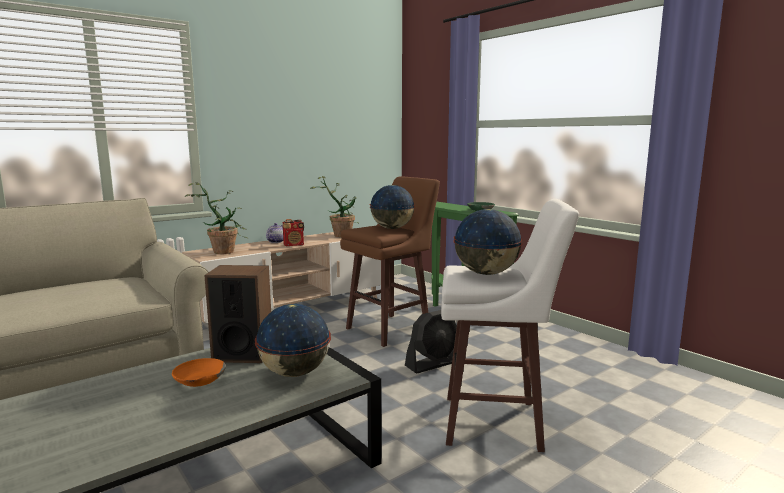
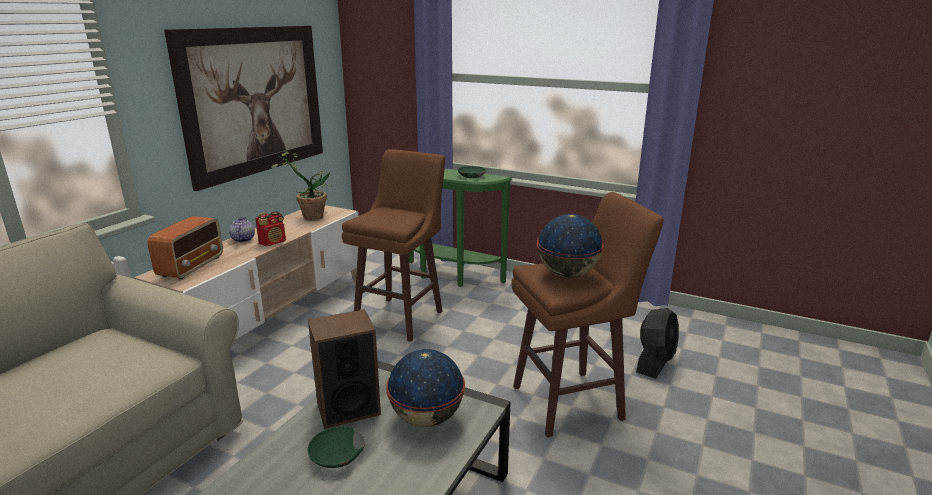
camera: 25 degrees left, 10 degrees up
orange bowl [172,358,226,387] -> green bowl [307,426,365,468]
potted plant [184,182,247,254] -> radio [147,216,223,280]
globe [370,185,415,229] -> none
black fan [405,310,457,373] -> black fan moved to [636,308,679,379]
white stool [441,199,579,452] -> brown stool [511,192,664,438]
none -> picture [164,26,323,191]

